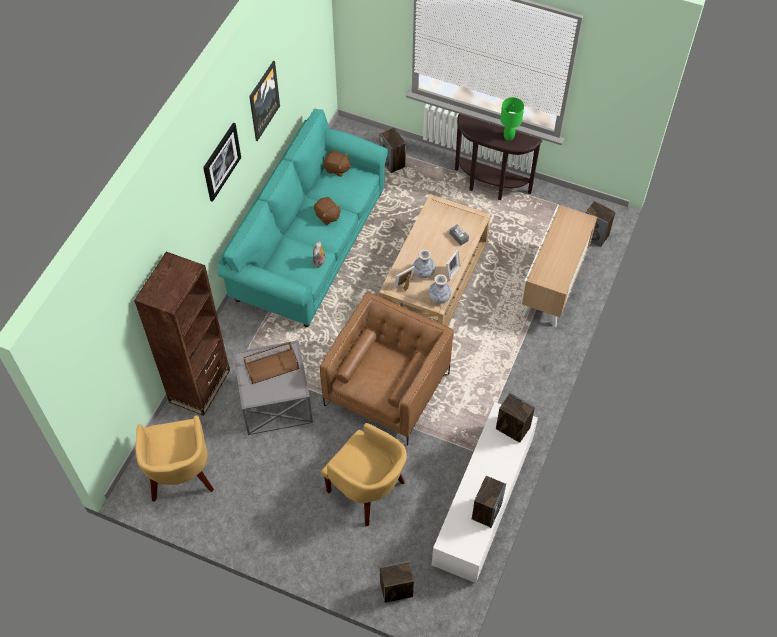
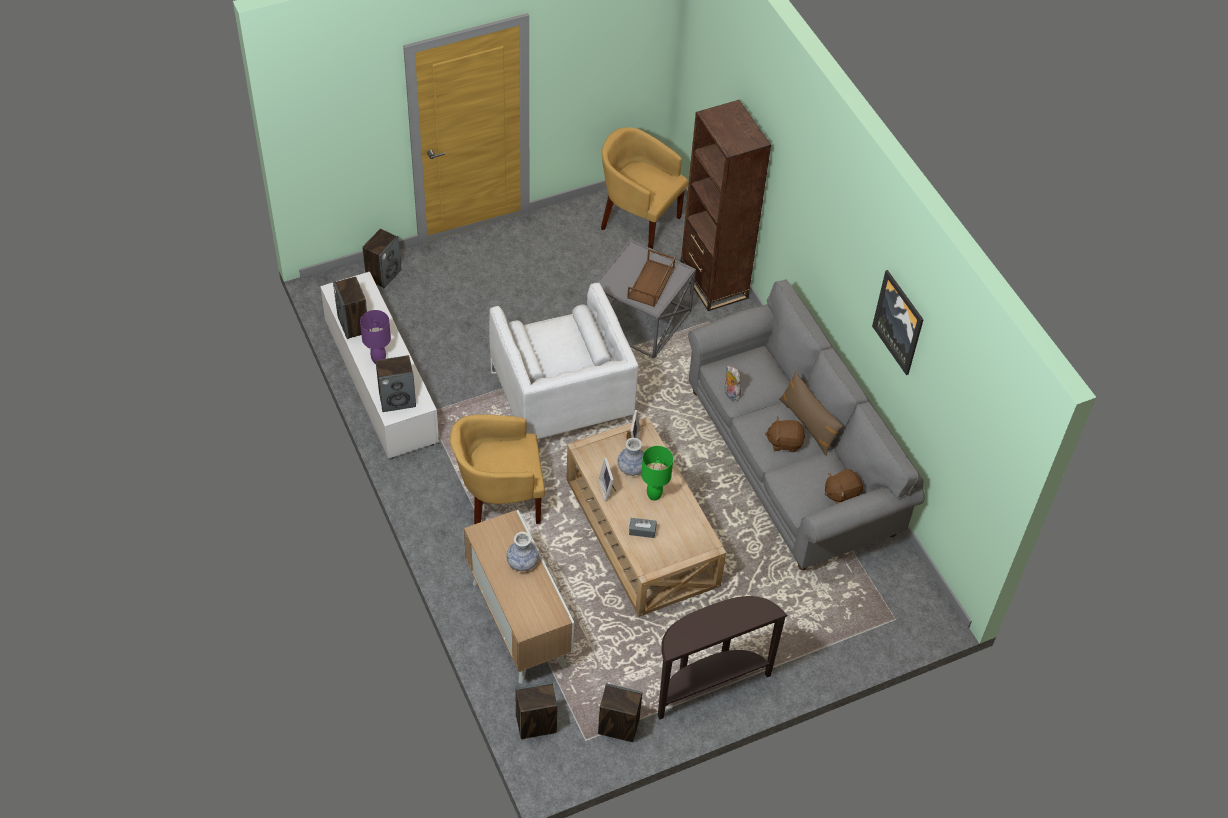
camera: 130 degrees right, 5 degrees down
picture [203,123,241,202] -> none
turquoise sofa [217,109,388,327] -> grey sofa [688,279,925,570]
brown armchair [320,292,454,446] -> white armchair [489,282,638,439]
yellow armchair [321,423,407,526] -> yellow armchair moved to [450,415,545,524]
speaker [380,128,406,173] -> speaker moved to [598,683,642,742]
vase [428,274,451,304] -> vase moved to [506,532,539,571]
green table lamp [500,97,524,141] -> green table lamp moved to [641,446,673,500]
none -> purple table lamp [360,310,391,364]
none -> brown pillow [779,371,843,456]

